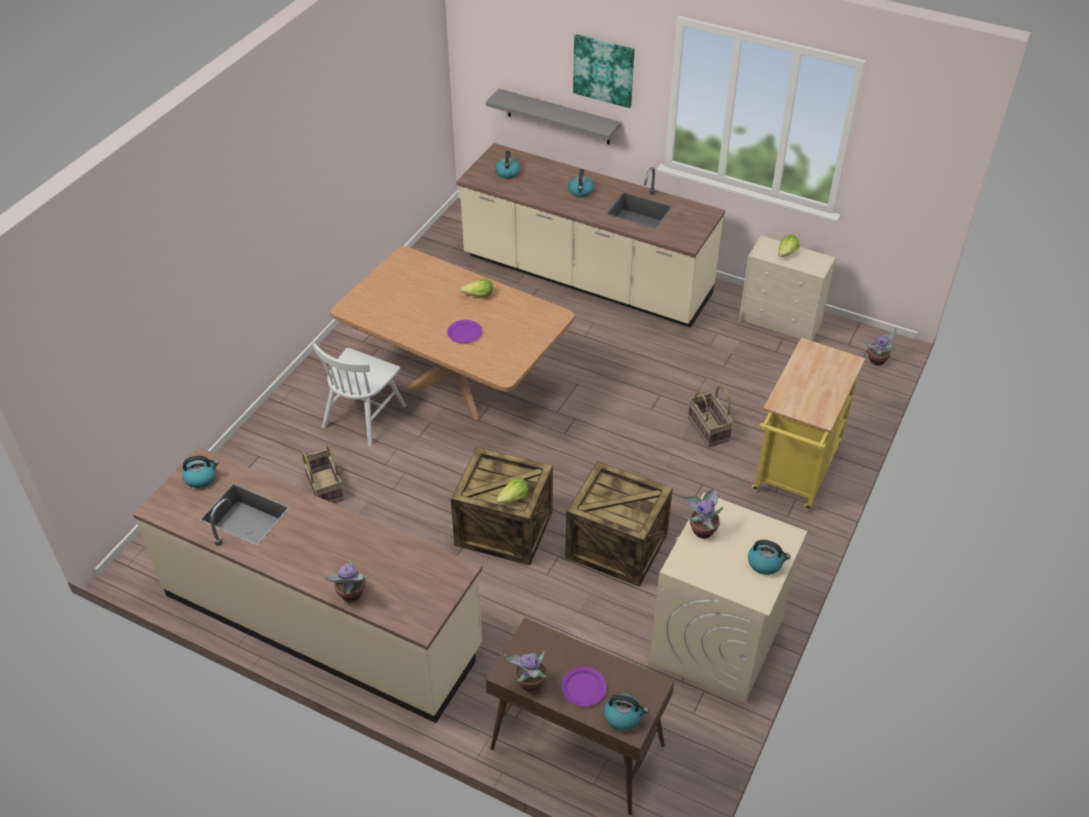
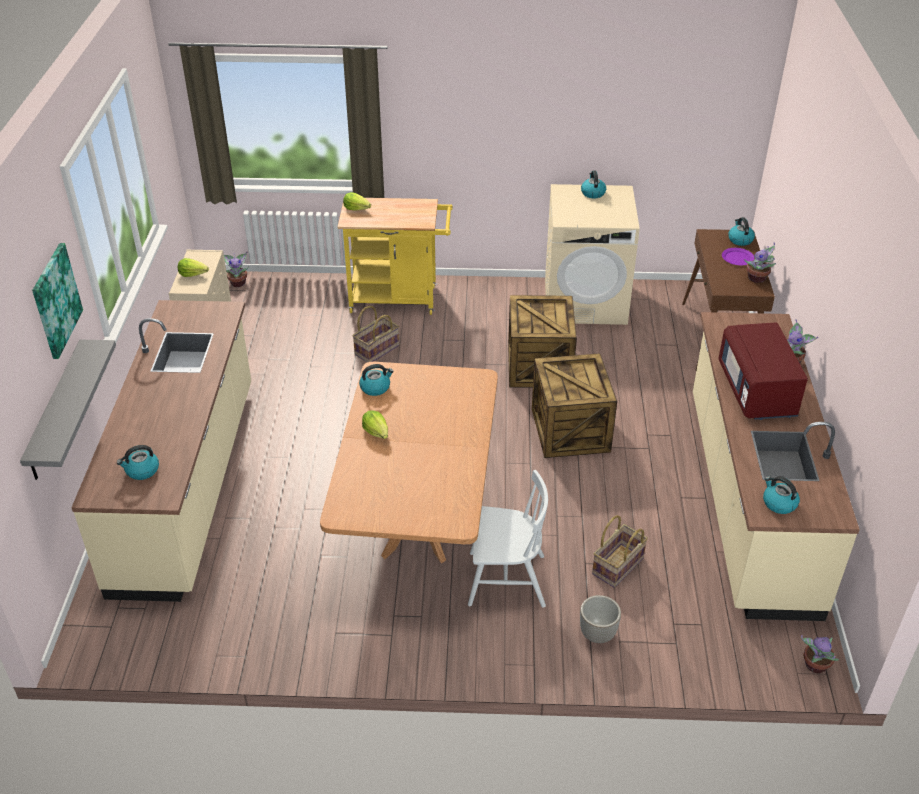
camera: 115 degrees left, 5 degrees down
purple plate [447,320,482,343] -> none
lettuce [496,478,529,503] -> lettuce moved to [343,192,371,210]
kettle [568,169,594,197] -> kettle moved to [359,364,394,396]
potted plant [684,486,723,539] -> potted plant moved to [801,635,840,673]
none -> planter [580,595,621,643]
none -> red microwave [718,322,808,420]

